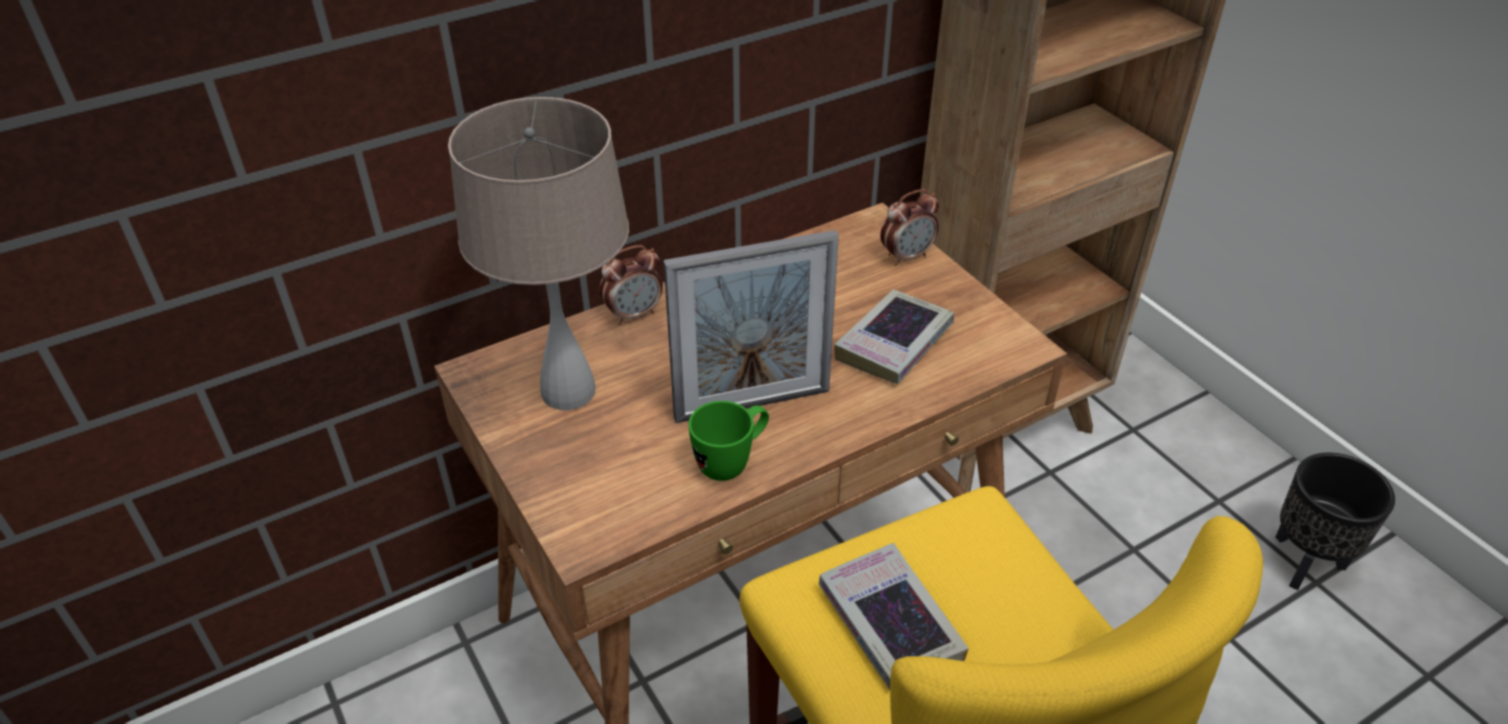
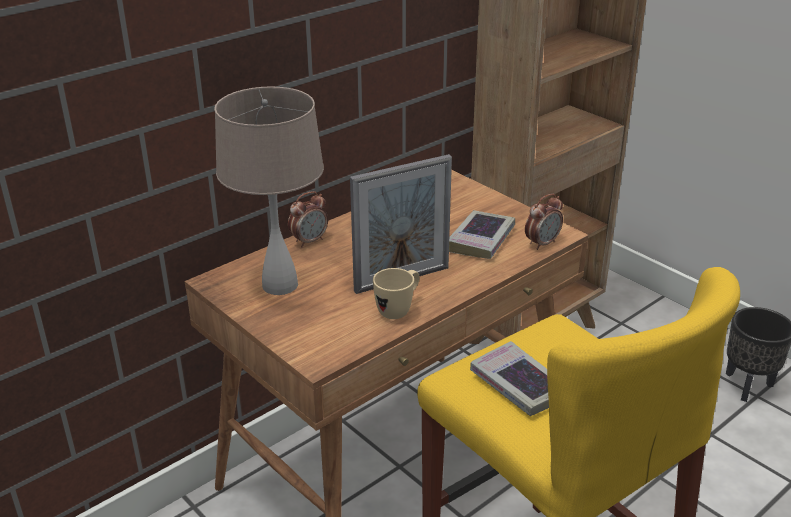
camera: 10 degrees left, 10 degrees down
green mug [688,401,769,481] -> beige mug [373,268,420,319]
alarm clock [880,189,939,266] -> alarm clock moved to [525,194,563,250]

